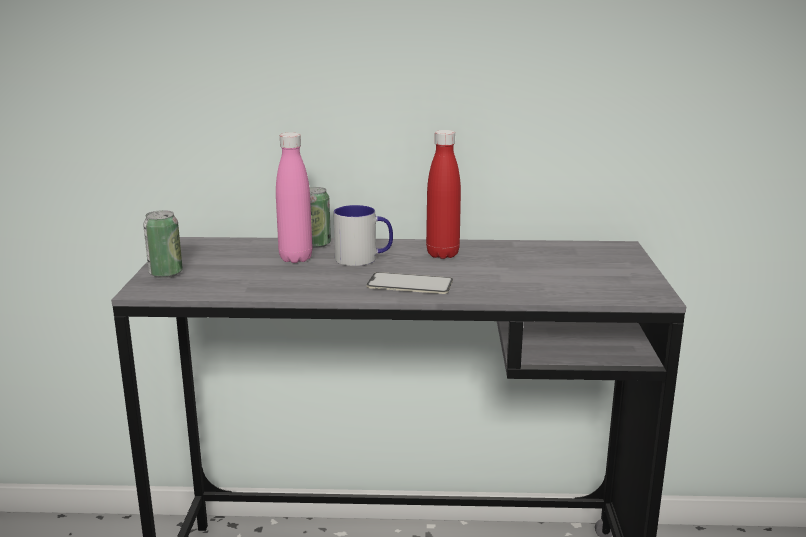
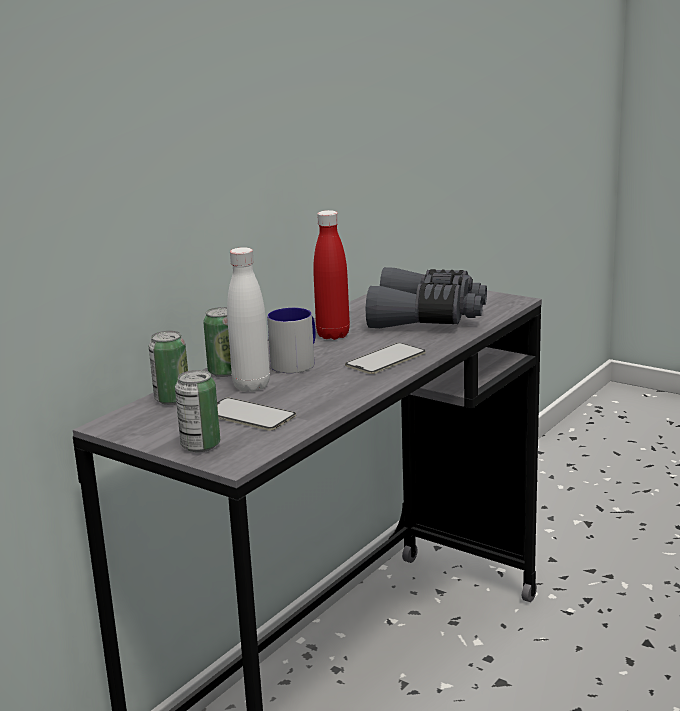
camera: 55 degrees left, 0 degrees up
pink bottle [276,132,313,263] -> white bottle [227,247,270,392]
none -> can [149,331,188,405]
none -> phone [217,398,296,431]
none -> grey binoculars [366,267,487,328]

